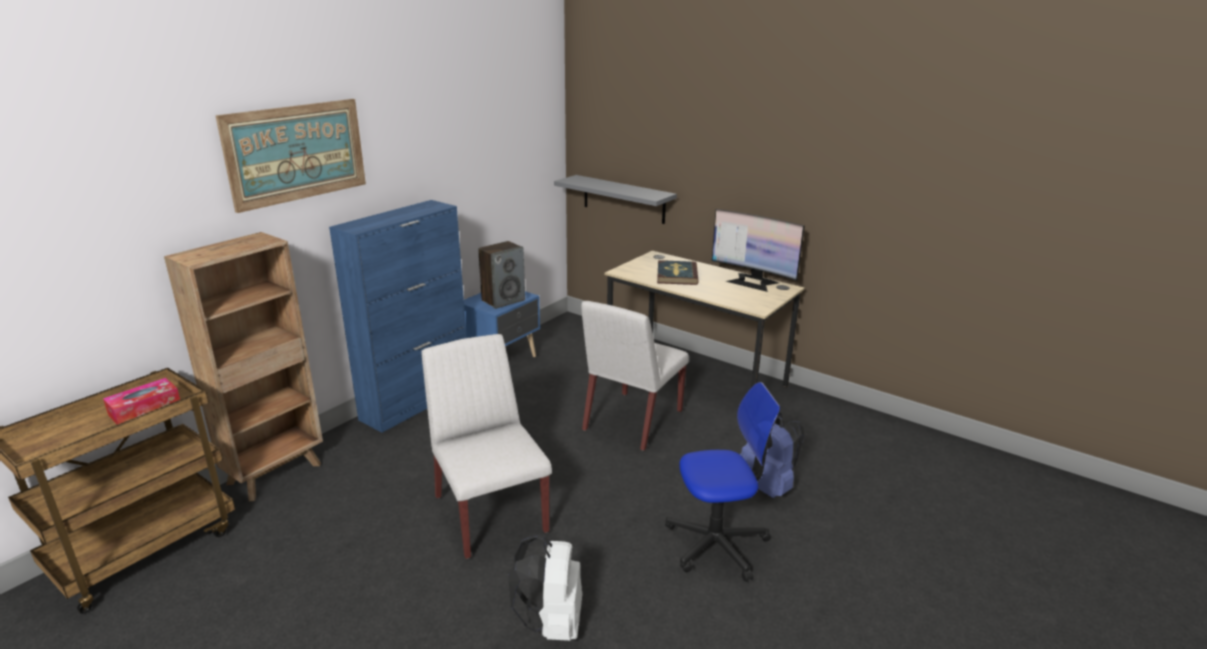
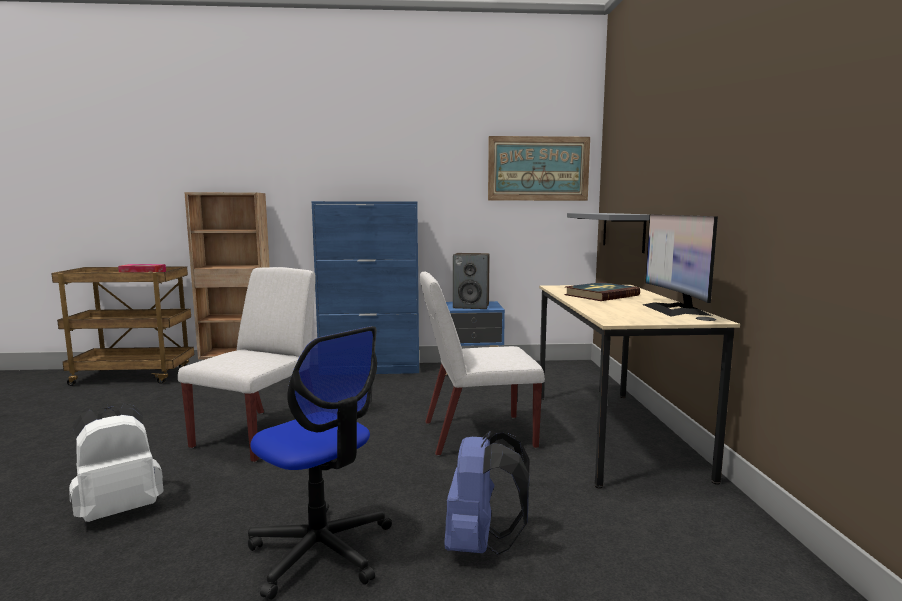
camera: 50 degrees right, 15 degrees down
picture [216,99,366,213] -> picture moved to [488,136,590,201]

